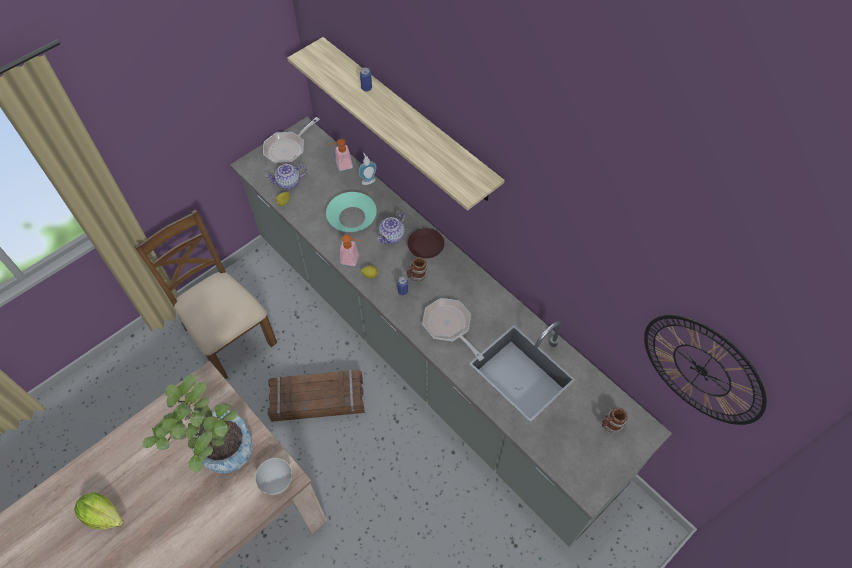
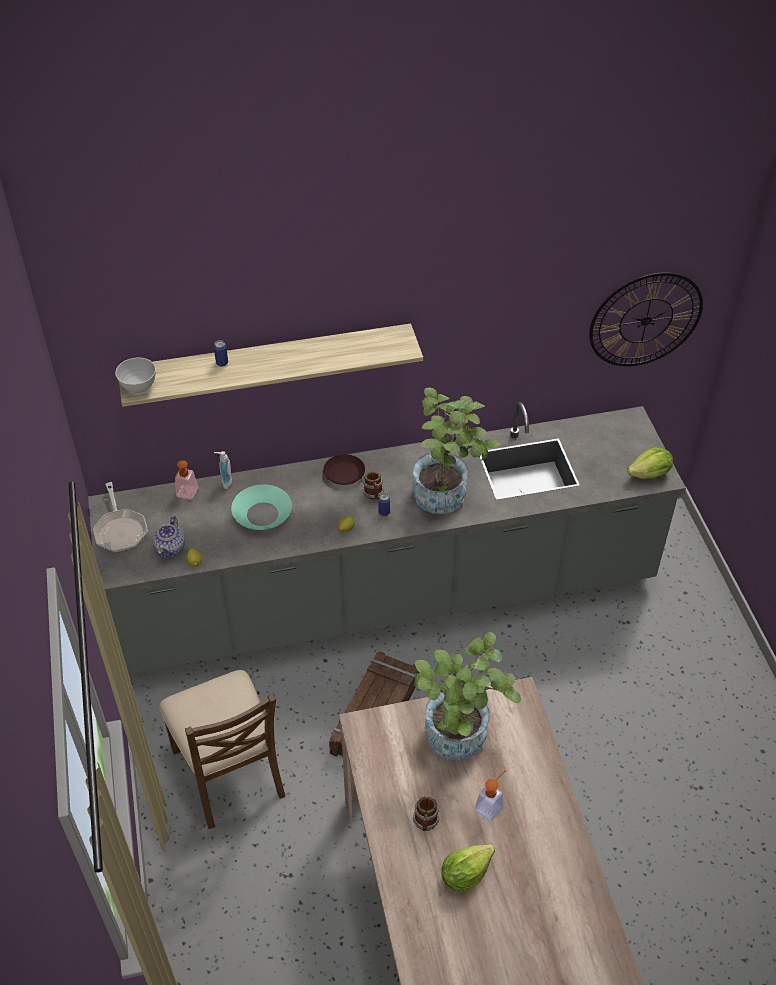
camera: 60 degrees left, 10 degrees down
brown chair [134,210,277,379] -> brown chair turned 105 degrees counterclockwise [159,670,286,829]
grey bowl [255,458,292,495] -> grey bowl moved to [115,358,156,393]
soap dispenser [340,235,362,266] -> soap dispenser moved to [475,770,506,821]
teapot [377,212,405,244] -> none
frying pan [422,298,484,361] -> potted plant [412,388,500,514]
mug [602,407,628,433] -> mug moved to [413,797,439,831]
none -> lettuce [627,447,673,479]

